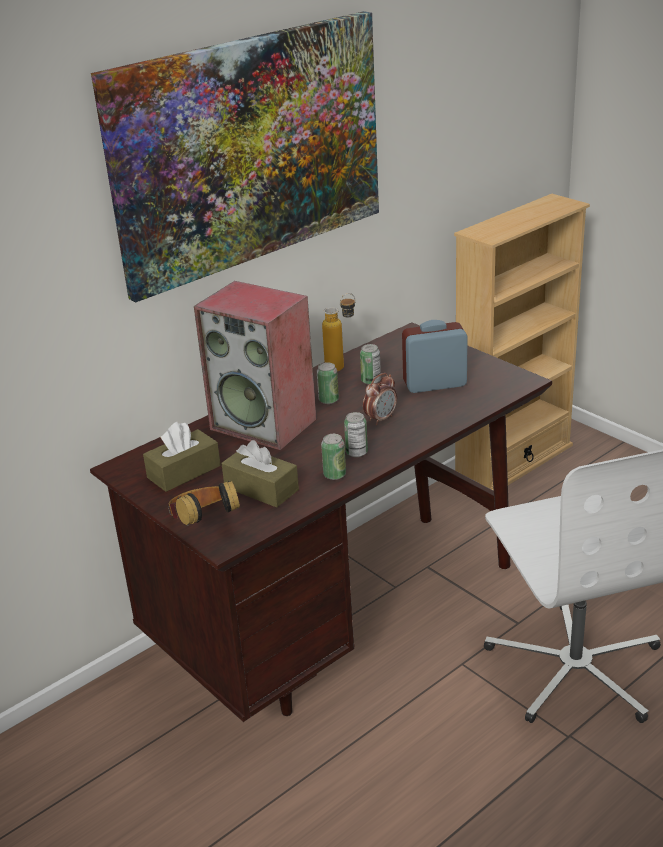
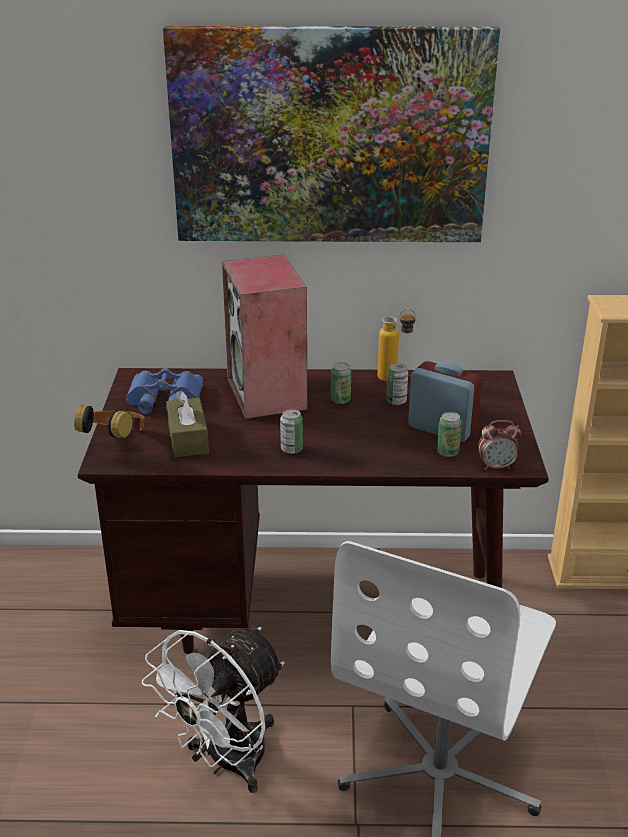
camera: 40 degrees right, 0 degrees up
brown tissue box [143,422,221,492] -> blue binoculars [126,368,203,414]
can [321,434,346,480] -> can moved to [437,412,462,457]
alarm clock [363,373,397,425] -> alarm clock moved to [478,420,521,470]
none -> white fan [142,627,284,793]

